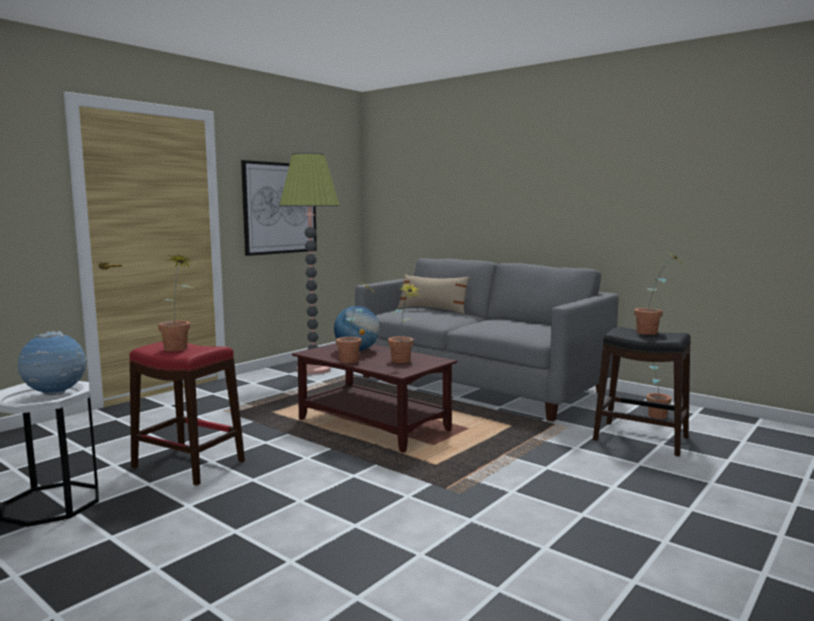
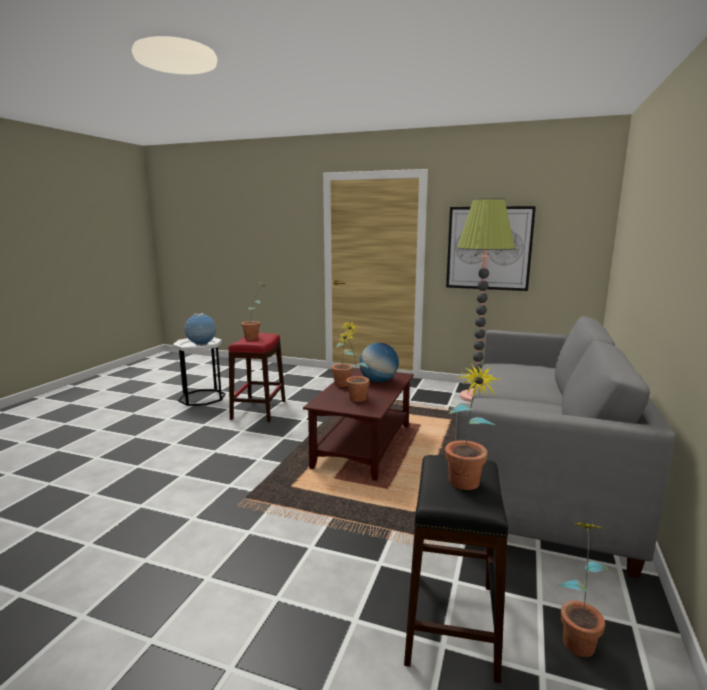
camera: 70 degrees right, 5 degrees up
beige pillow [398,274,470,314] -> none

